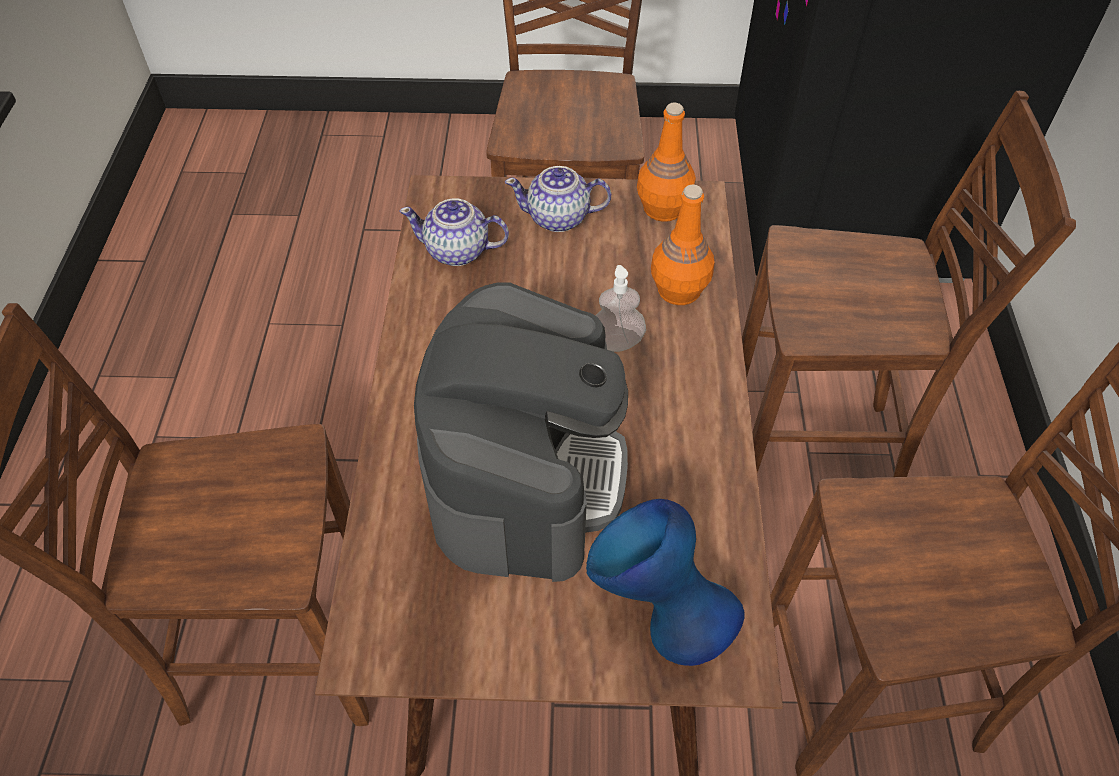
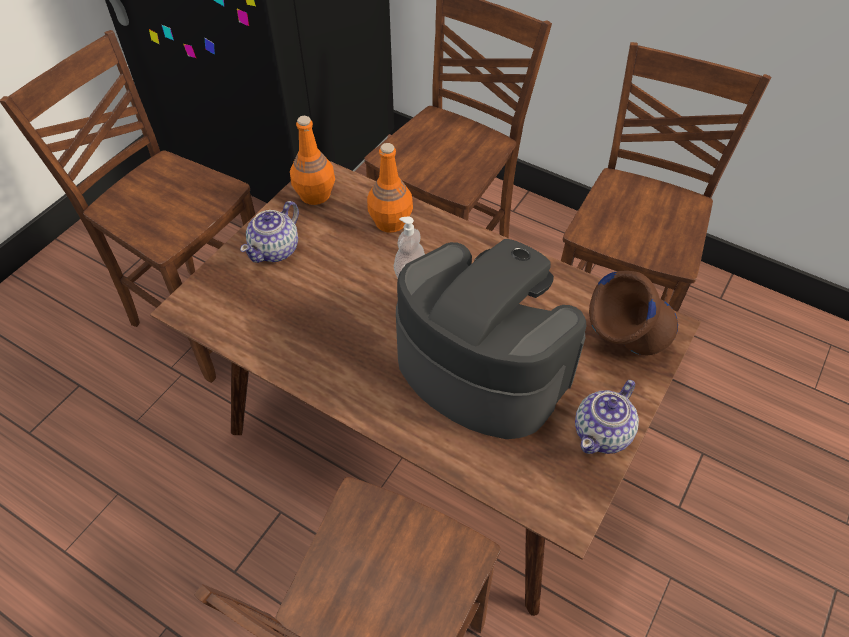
camera: 60 degrees left, 0 degrees up
teapot [399,198,509,266] -> teapot moved to [575,380,639,454]
blue vase [586,499,745,666] -> brown vase [589,271,678,355]

